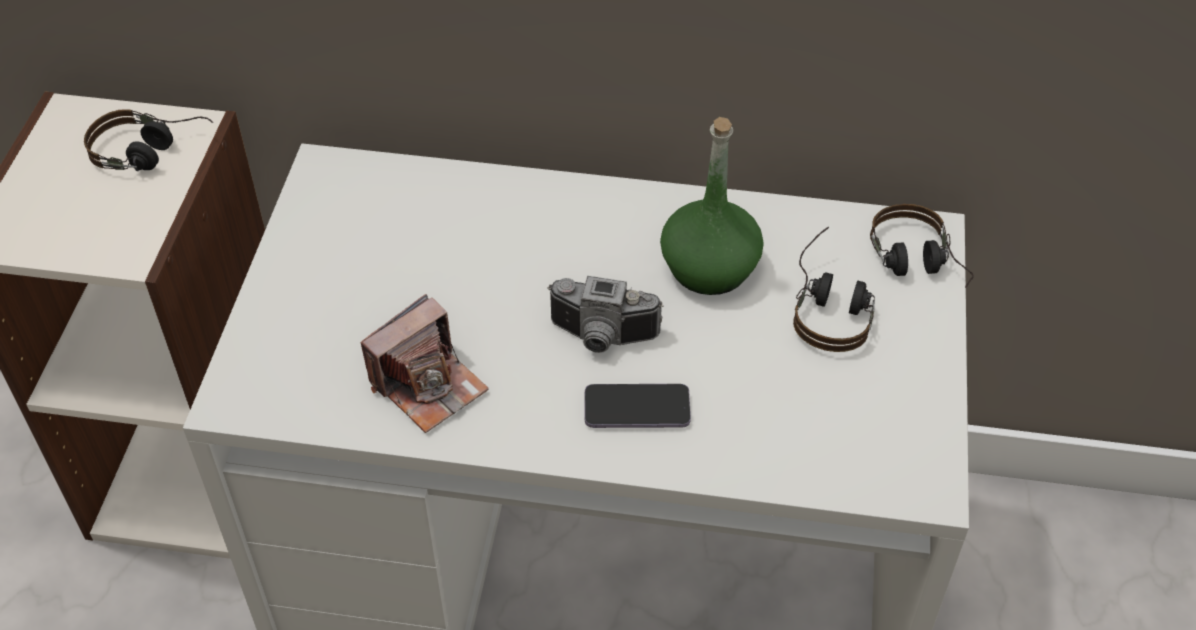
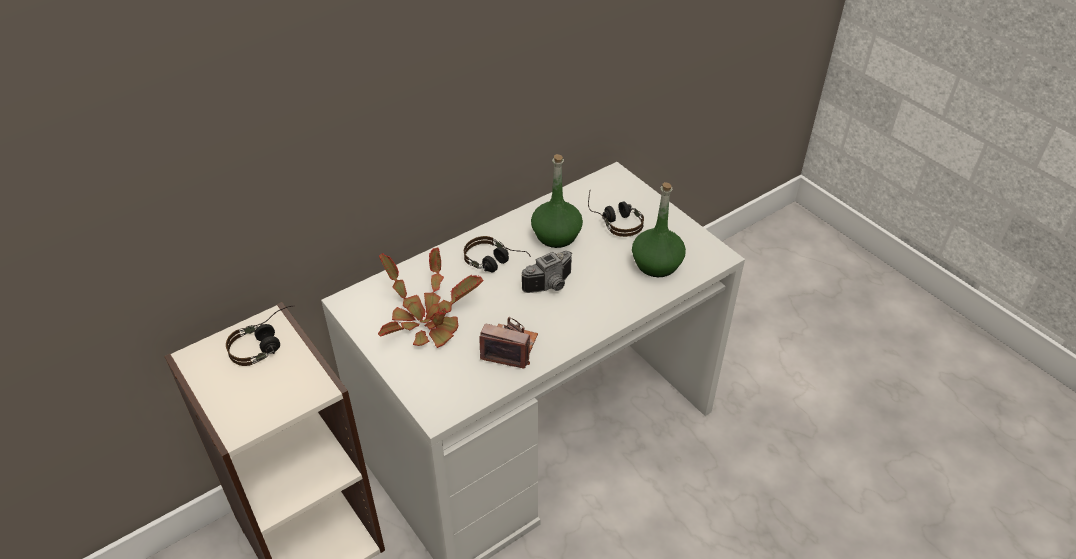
camera: 45 degrees left, 5 degrees down
camera [360,294,489,433] -> camera turned 75 degrees counterclockwise [479,317,538,369]
phone [585,384,691,428] -> none
headphones [870,204,974,288] -> headphones moved to [464,236,531,272]
none -> potted plant [378,248,484,348]
none -> green bottle [632,182,686,277]

